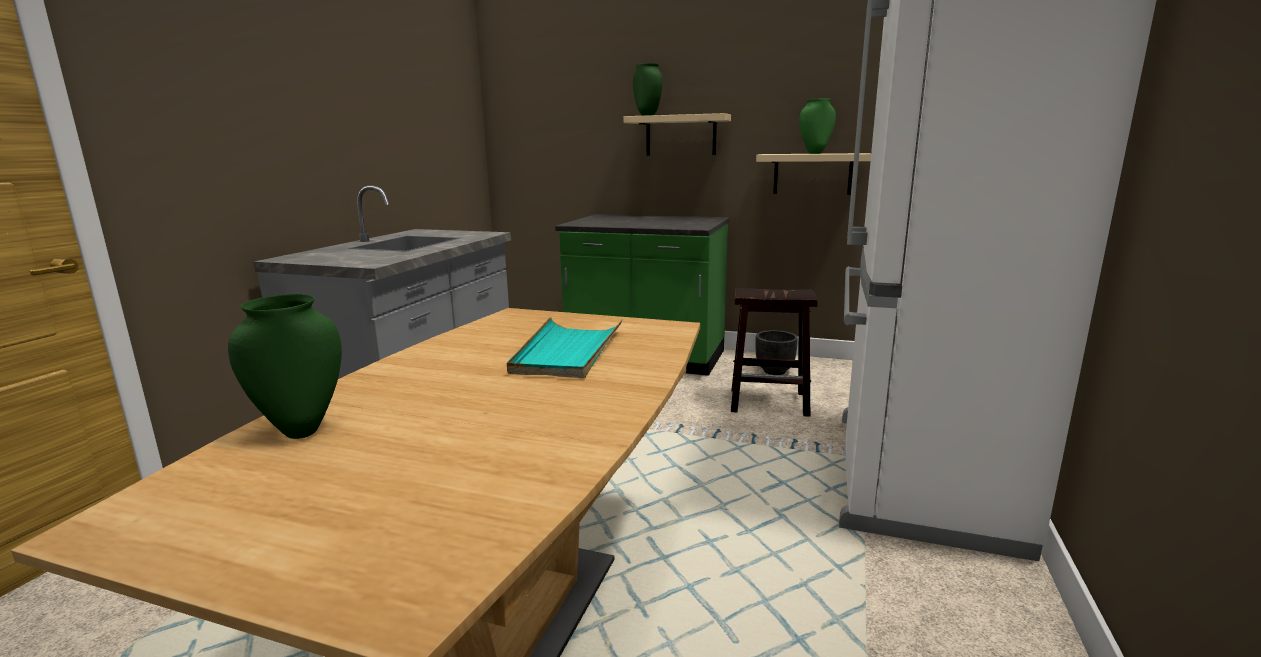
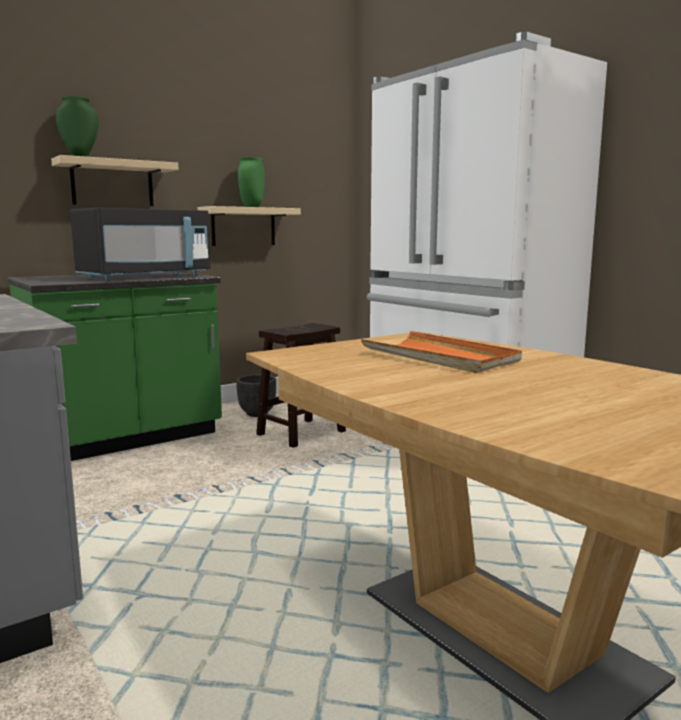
camera: 55 degrees left, 5 degrees down
green vase [228,294,342,439] -> none
turquoise tray [507,317,622,378] -> orange tray [361,331,522,373]
none -> black microwave [70,208,211,281]

